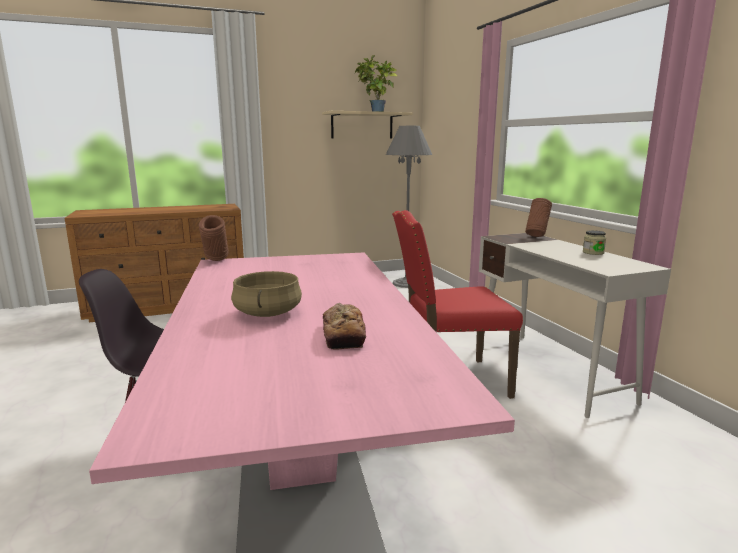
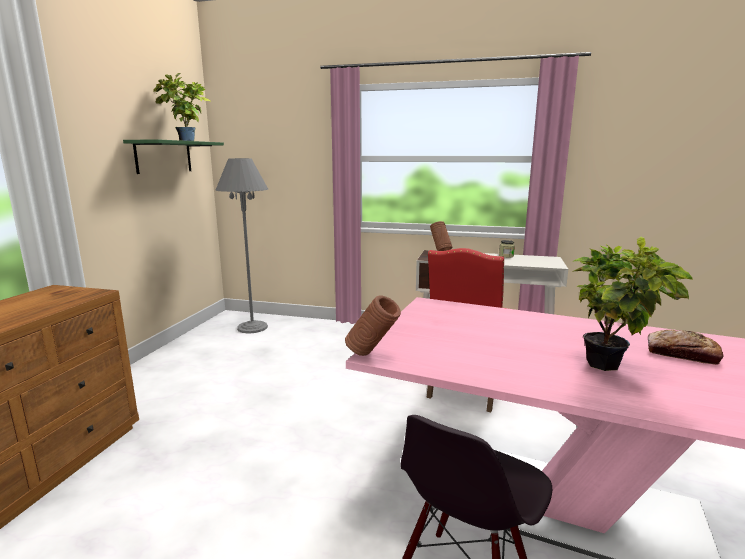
camera: 55 degrees left, 0 degrees up
beige cooking pot [231,271,302,317] -> potted plant [572,237,693,371]
beige shelf [322,111,413,139] -> green shelf [123,139,224,174]

